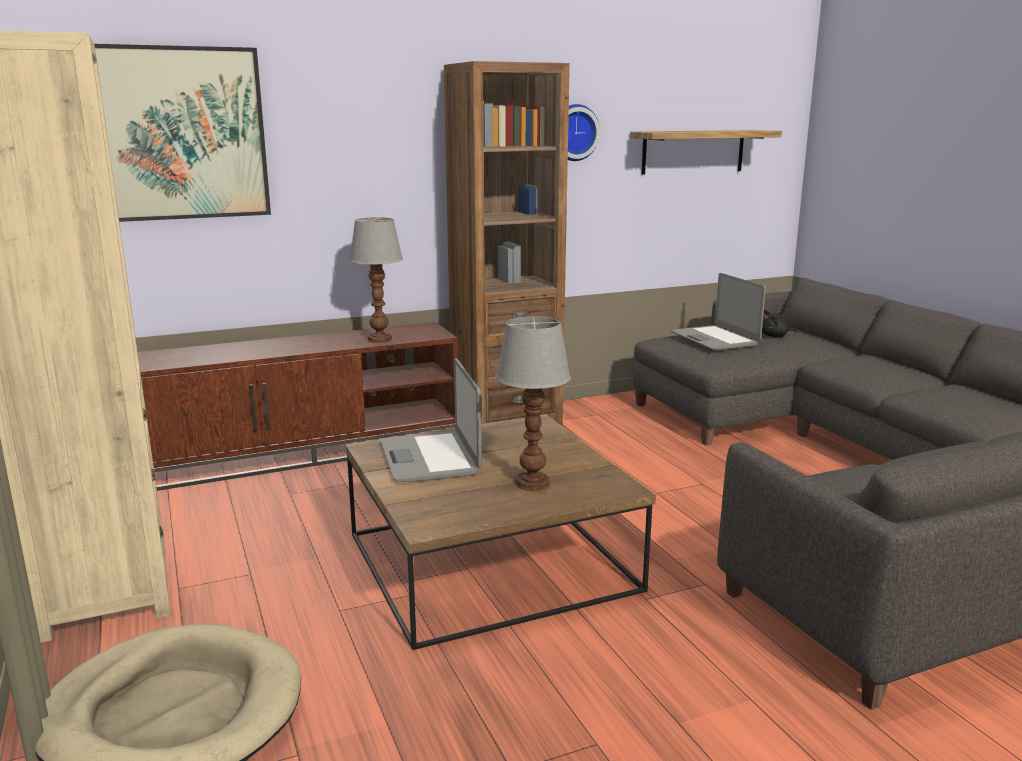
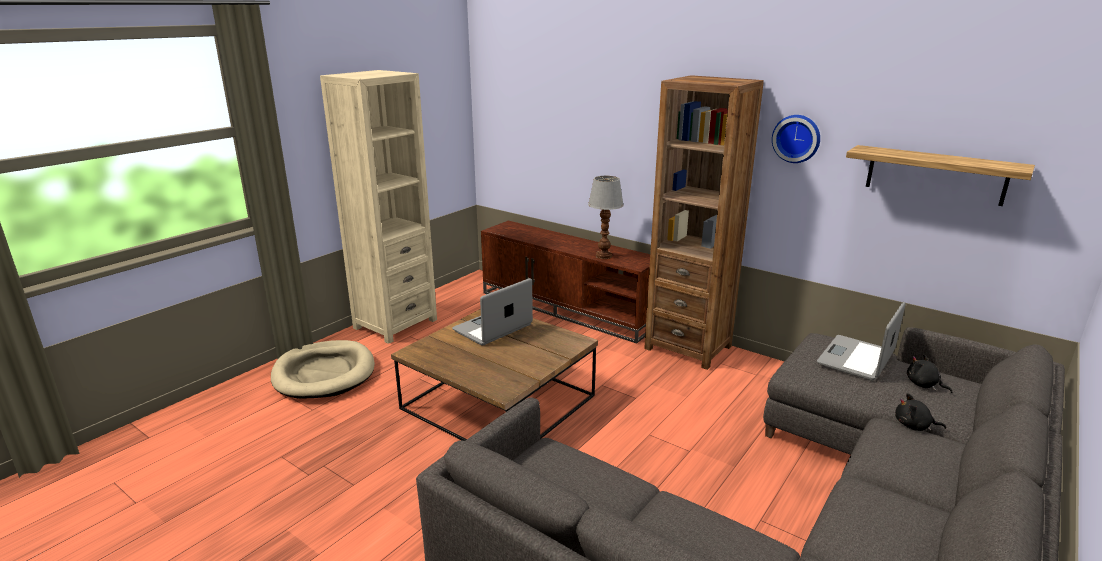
camera: 60 degrees right, 5 degrees up
picture [95,44,271,222] -> none
table lamp [496,316,571,491] -> none
none -> black plush toy [895,393,946,431]

